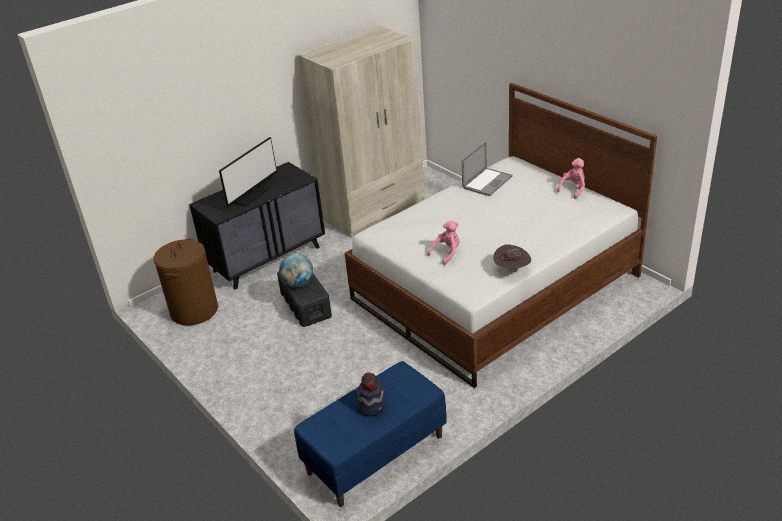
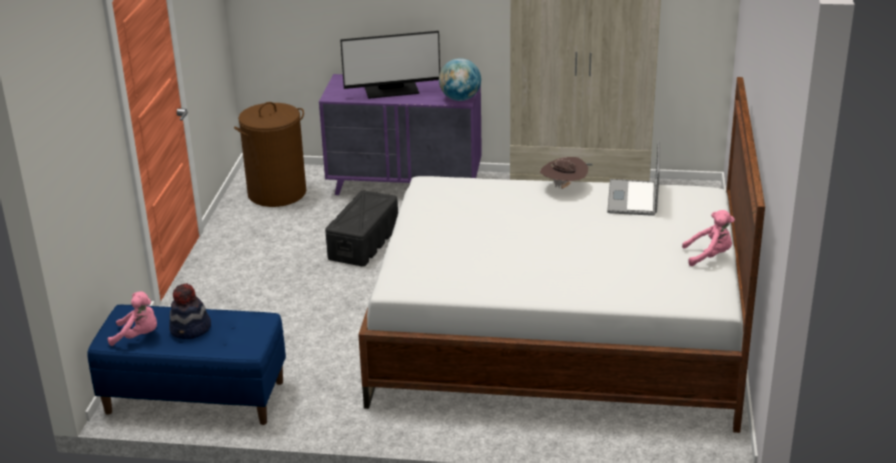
camera: 45 degrees right, 5 degrees down
black dresser [189,162,325,290] -> purple dresser [319,74,482,195]
globe [279,253,313,287] -> globe moved to [439,58,481,101]
pink plush toy [427,220,460,265] -> pink plush toy moved to [107,291,157,346]
laptop [462,141,513,196] -> laptop turned 105 degrees clockwise [607,141,660,216]
brown hat [493,244,531,273] -> brown hat moved to [540,157,588,189]

